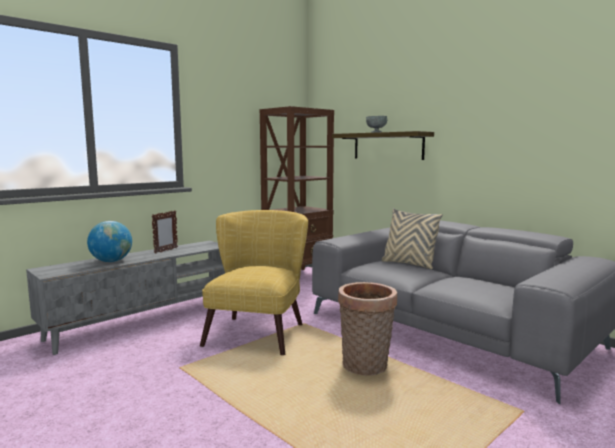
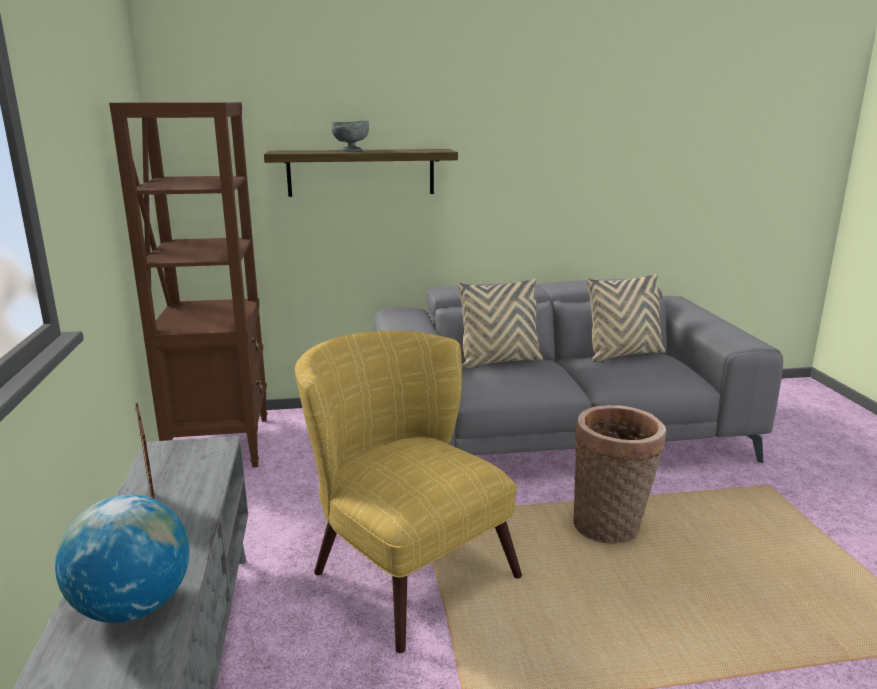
camera: 55 degrees left, 10 degrees up
none -> beige pillow [586,274,665,362]

